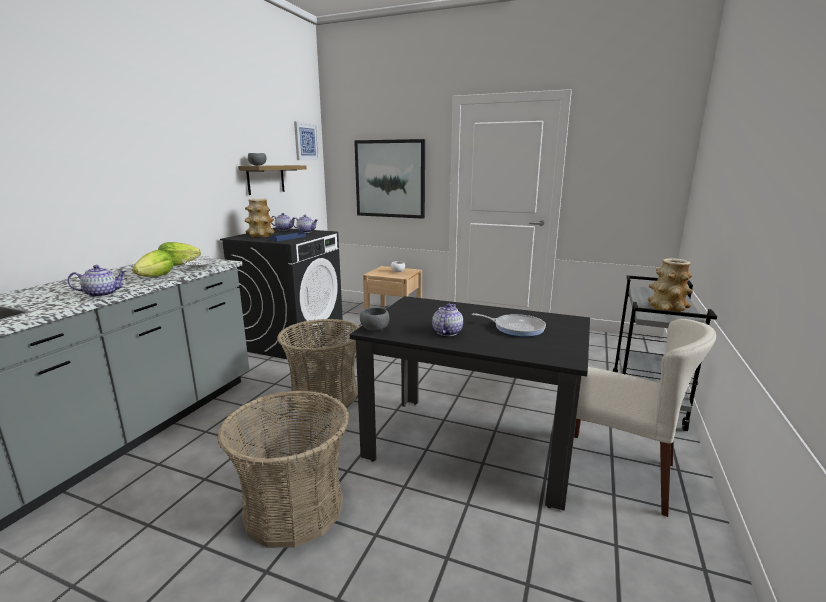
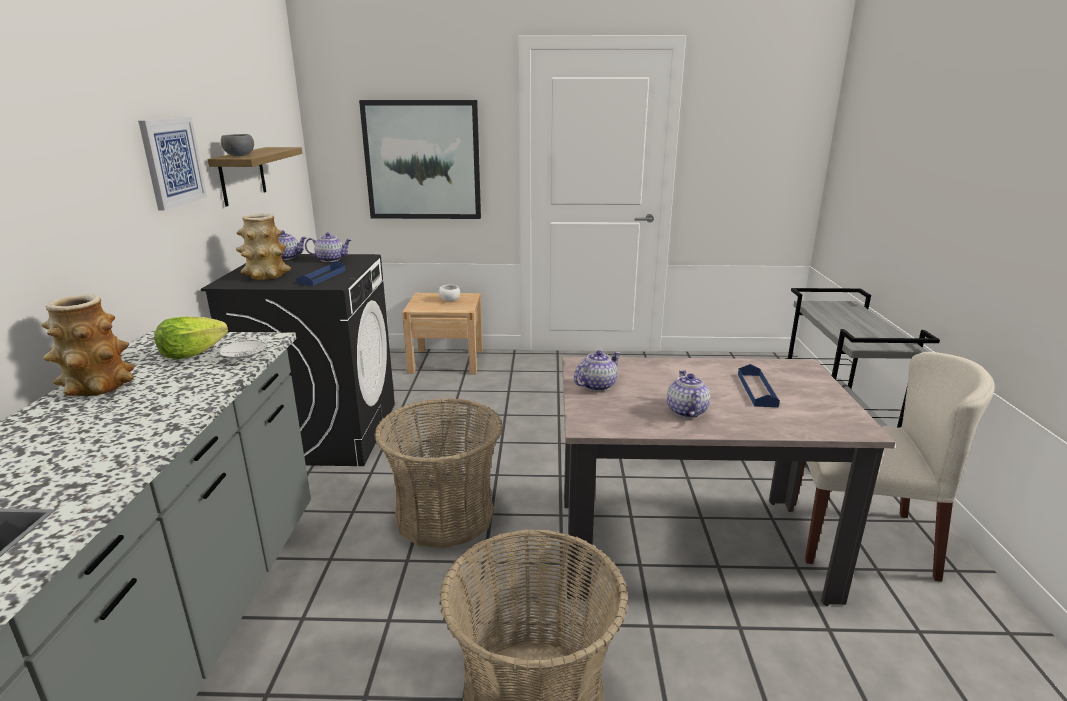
camera: 20 degrees left, 5 degrees up
teapot [68,265,127,297] -> teapot moved to [574,350,621,391]
lettuce [132,250,174,277] -> none
picture [294,121,319,160] -> picture moved to [138,117,207,211]
black dining table [350,296,590,511] -> beige dining table [562,357,896,606]
grey bowl [360,307,389,331] -> none
frying pan [472,313,546,337] -> blue tray [738,364,780,407]
vase [648,258,693,312] -> vase moved to [41,294,135,396]

